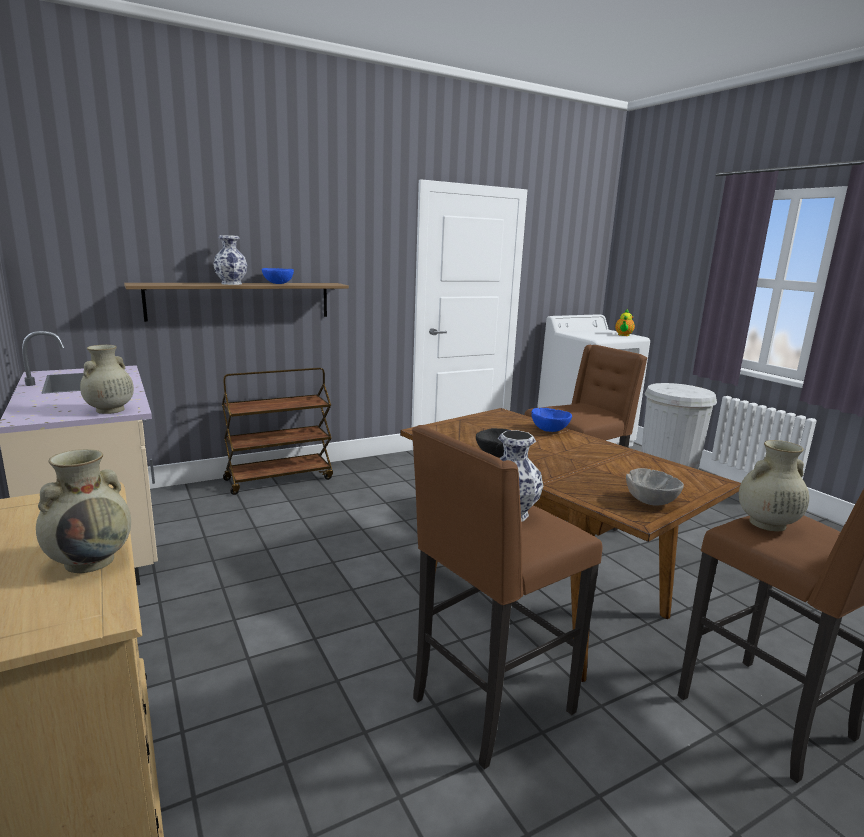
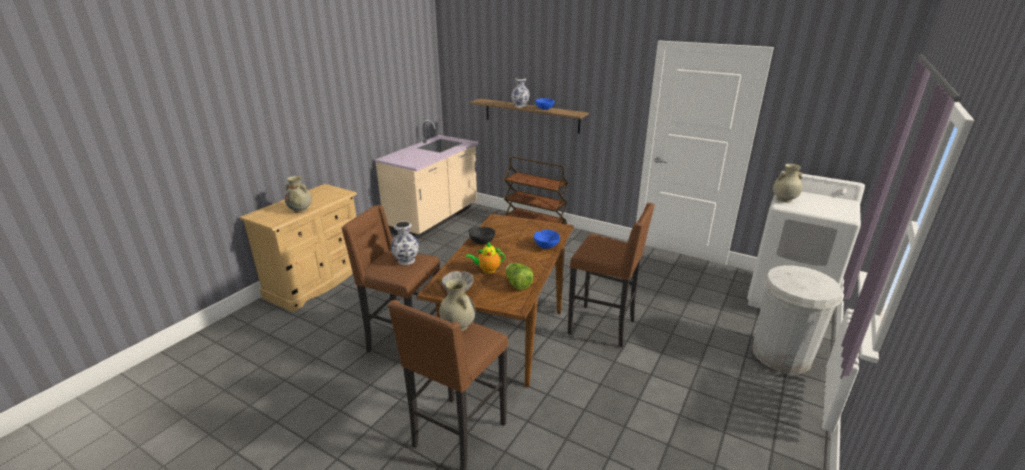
camera: 60 degrees right, 10 degrees up
beige vase [80,345,134,414] -> beige vase moved to [773,164,802,202]
teapot [615,309,635,336] -> teapot moved to [466,242,505,273]
none -> lettuce [506,263,534,290]

